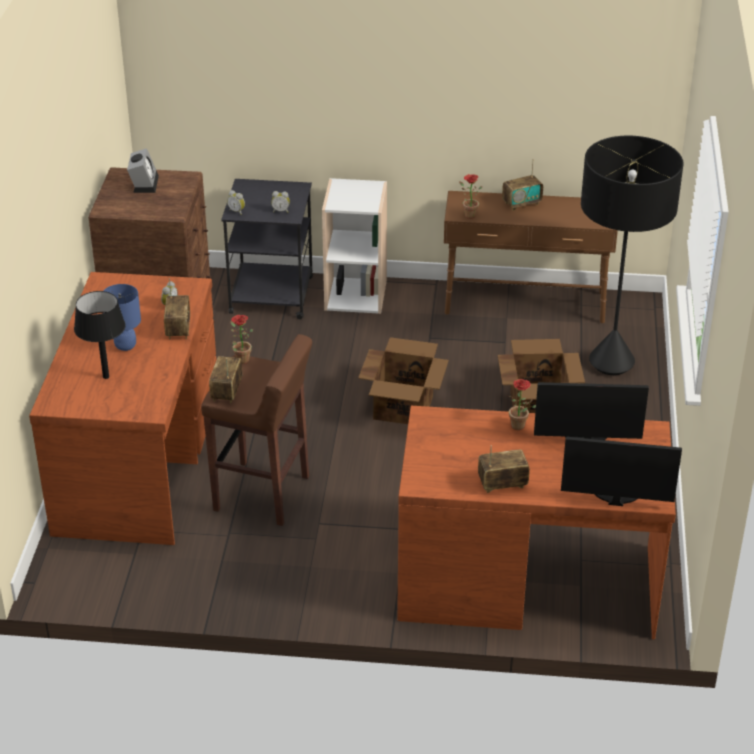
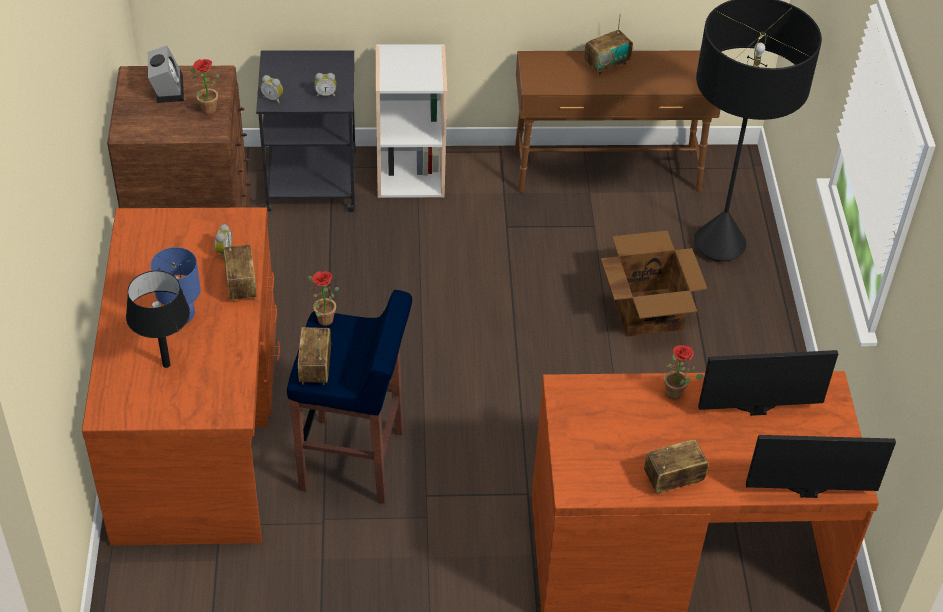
camera: 10 degrees left, 10 degrees up
brown stool [201,334,312,526] -> blue stool [287,290,412,504]
cardboard box [358,337,449,424] -> none
potted plant [459,174,483,219] -> potted plant moved to [189,59,220,115]

